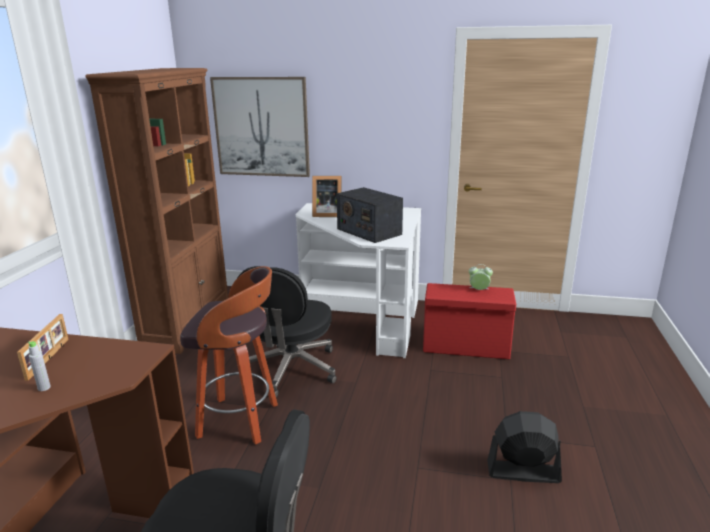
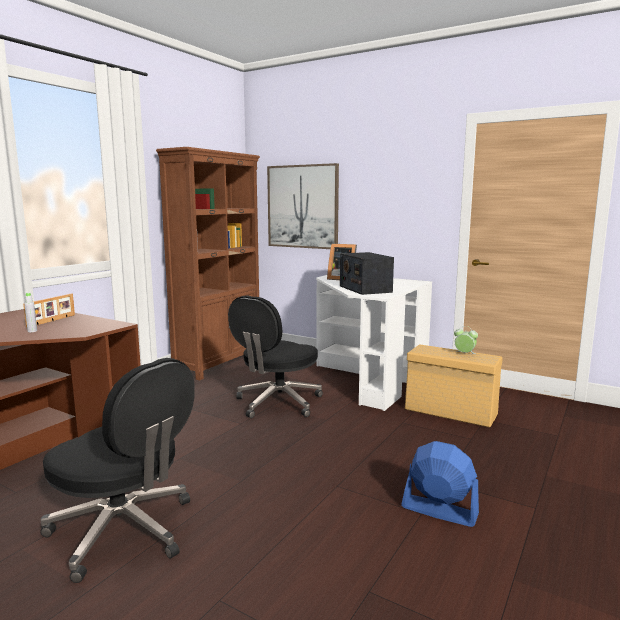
camera: 20 degrees right, 10 degrees down
stool [180,266,278,445] -> none
red storage box [423,283,516,359] -> beige storage box [405,344,503,427]
black fan [487,411,562,483] -> blue fan [401,441,479,527]

